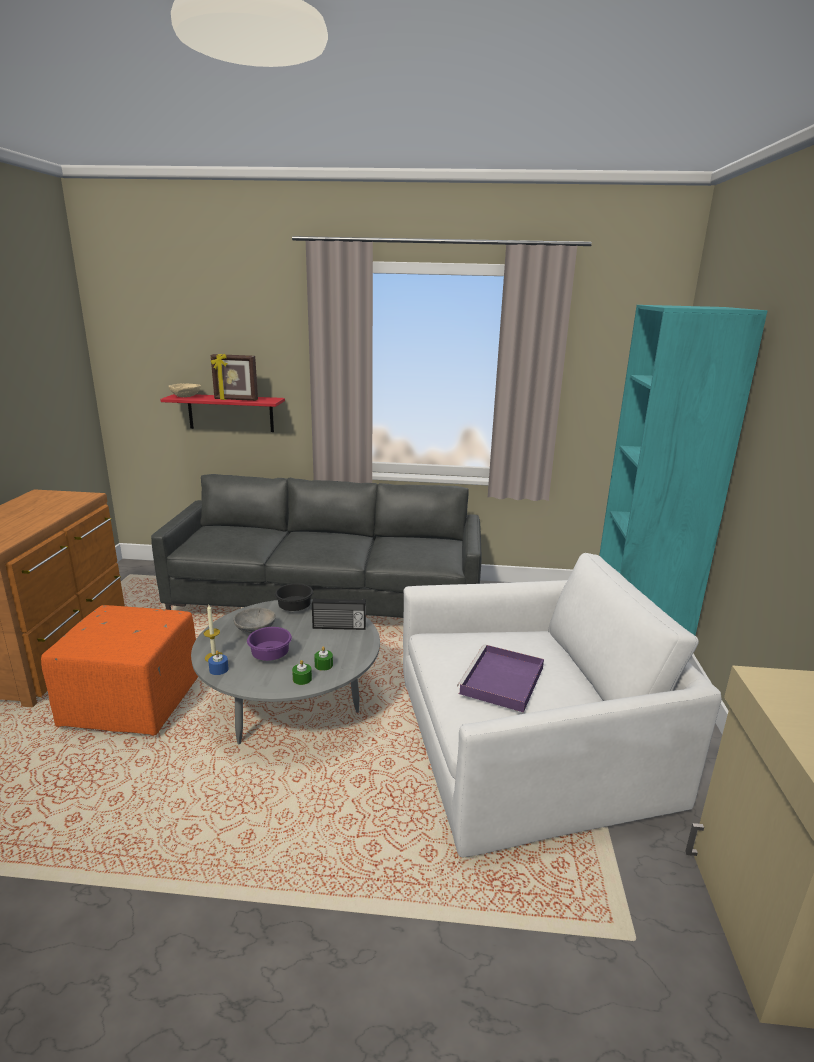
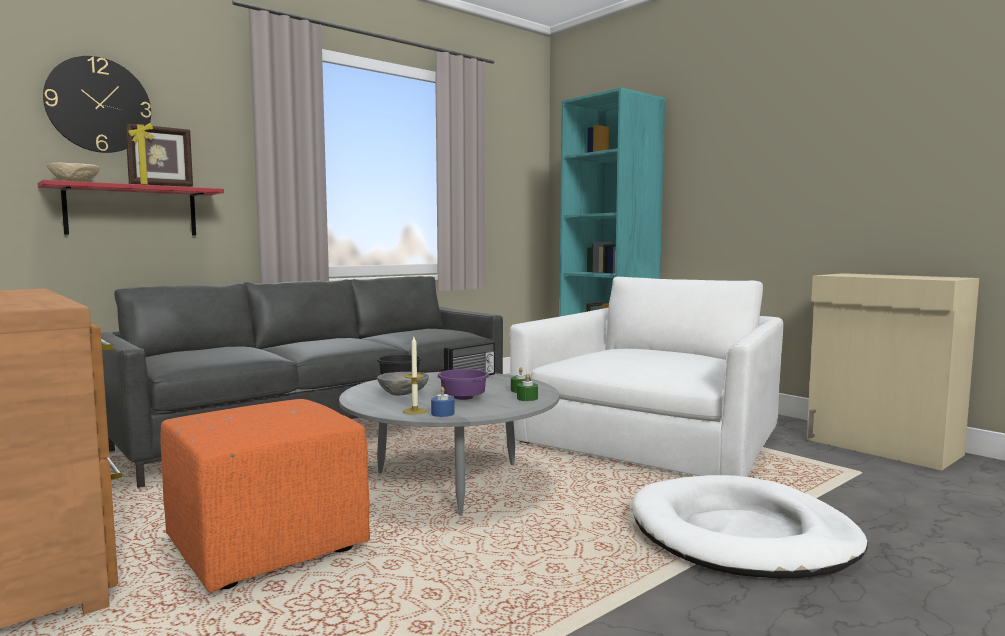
camera: 45 degrees left, 15 degrees down
purple tray [457,644,544,712] -> none
none -> wall clock [43,56,151,153]
none -> white dog bed [632,475,867,578]

